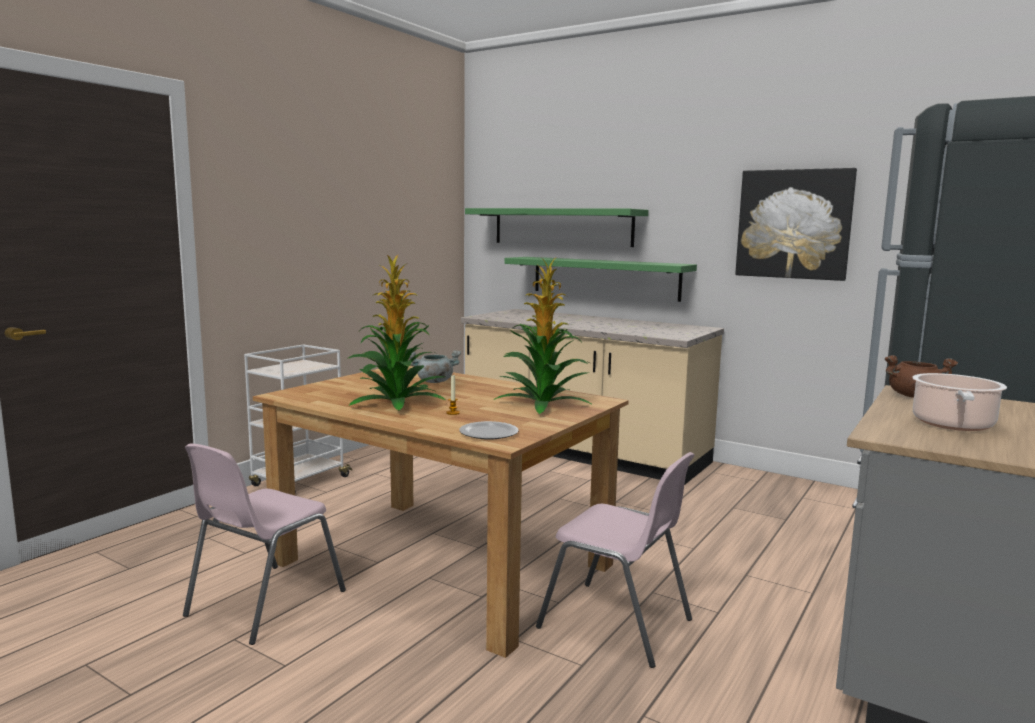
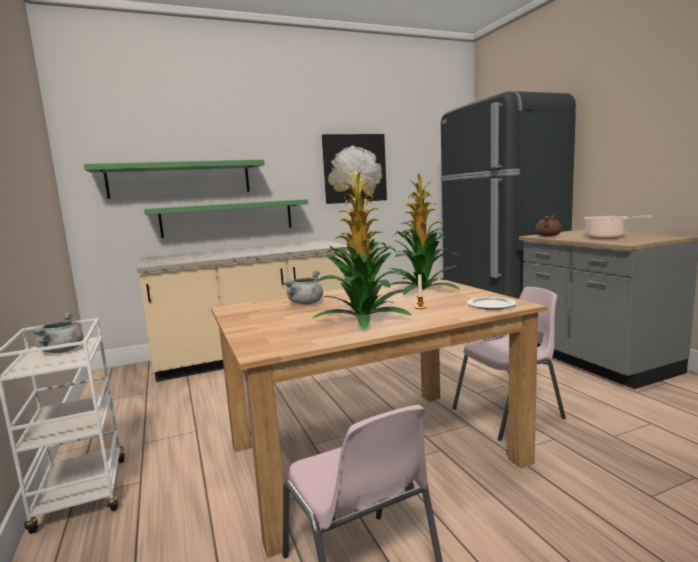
camera: 55 degrees left, 0 degrees up
none -> grey cooking pot [33,312,83,353]

